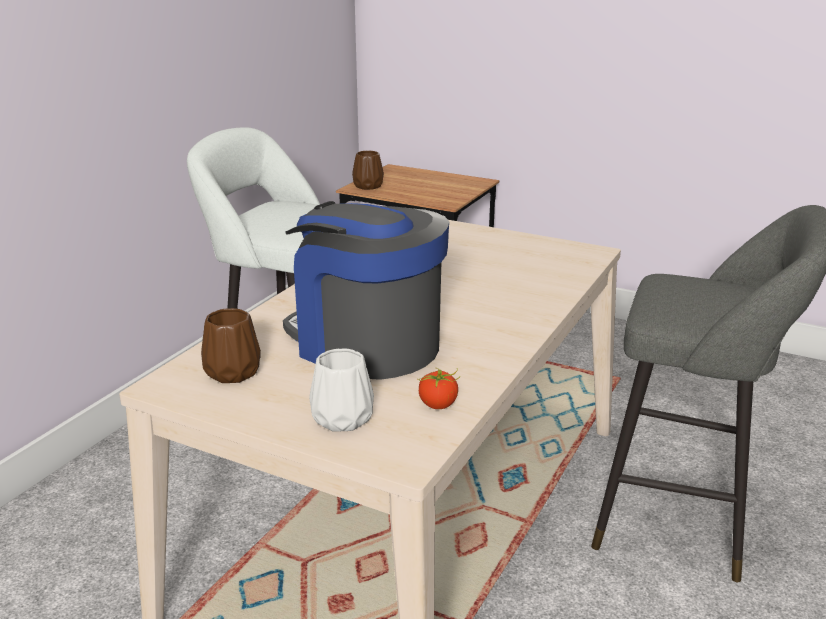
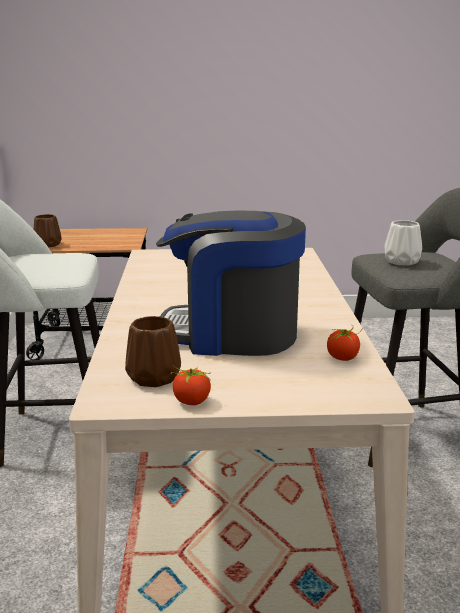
camera: 30 degrees left, 5 degrees down
white vase [309,348,374,432] -> white vase moved to [384,220,422,266]
none -> tomato [171,365,211,405]

